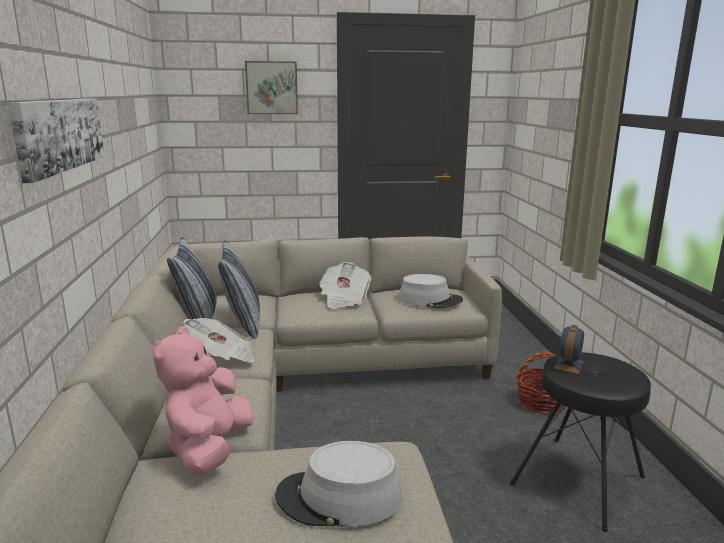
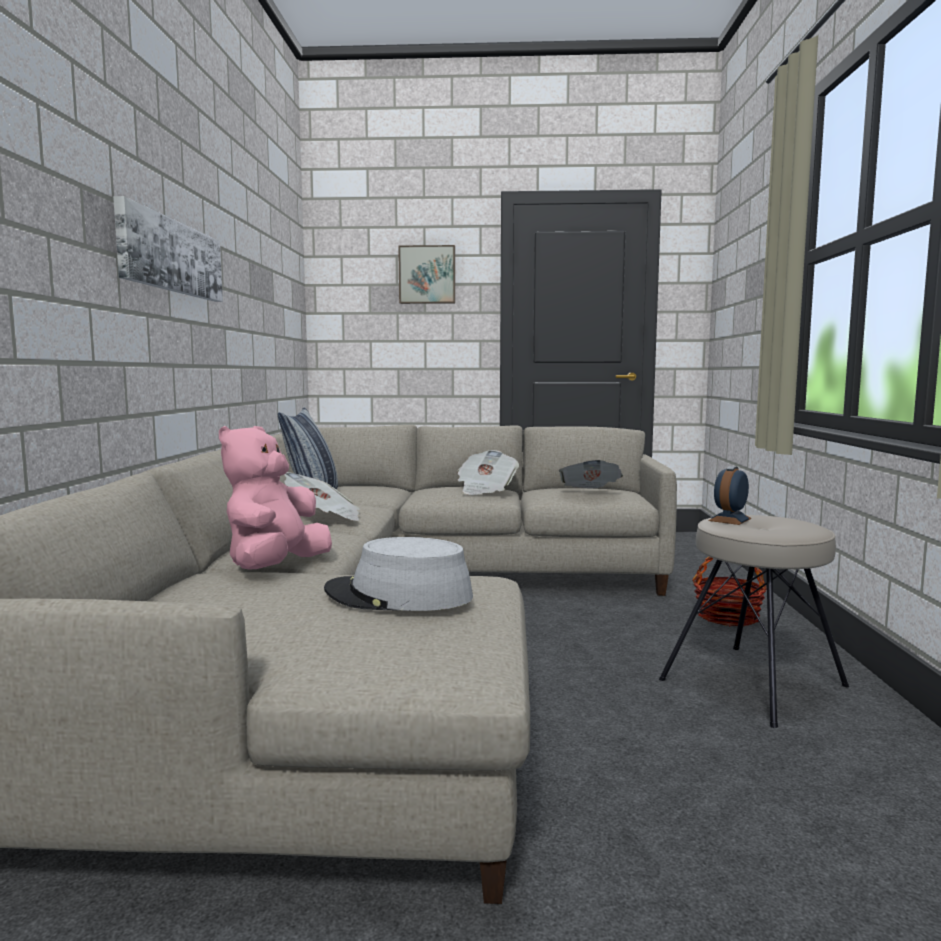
camera: 10 degrees right, 10 degrees down
pillow [218,240,260,339] -> none
grey hat [398,274,463,308] -> newspaper [558,460,623,489]
black stool [510,352,651,532] -> beige stool [659,515,849,728]

